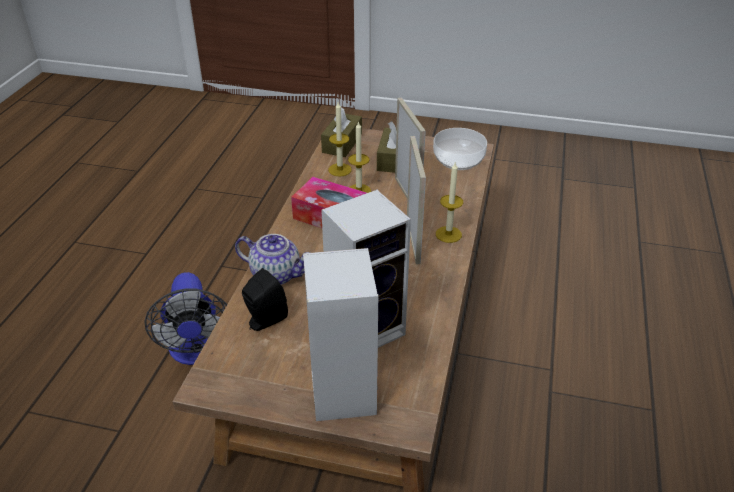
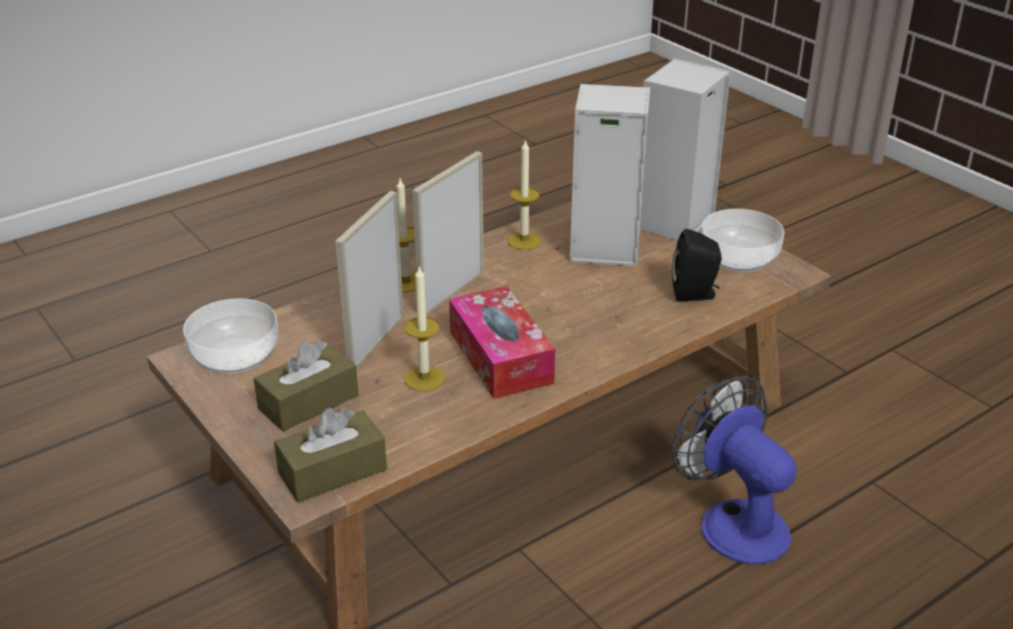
camera: 140 degrees left, 5 degrees down
fan [144,272,227,365] -> fan turned 60 degrees counterclockwise [673,376,797,565]
teapot [235,234,310,285] -> none
candle [328,102,352,177] -> candle moved to [507,139,542,250]
none -> bowl [701,209,785,273]

